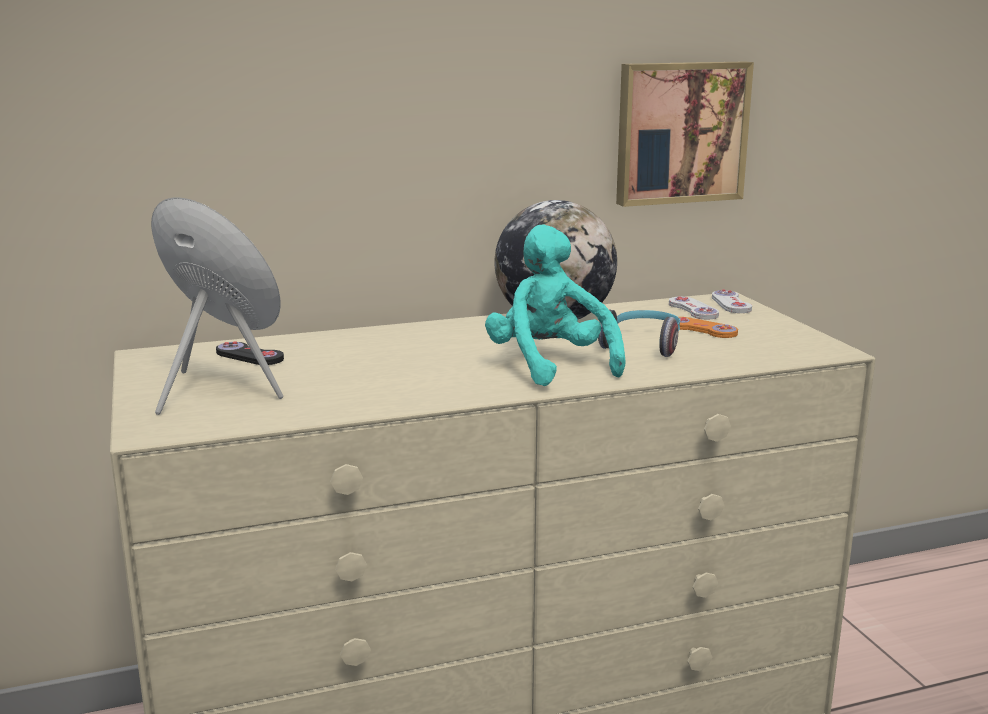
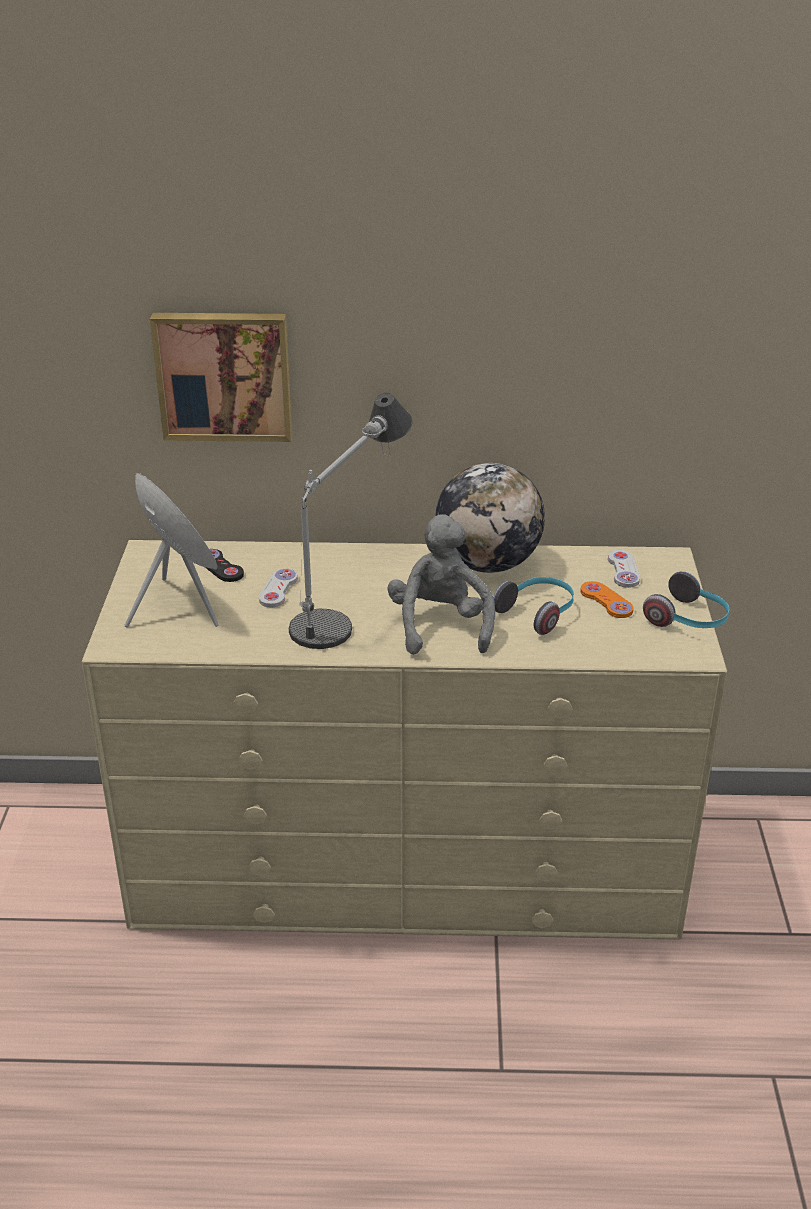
camera: 20 degrees right, 15 degrees up
turquoise plush toy [485,224,626,386] -> grey plush toy [387,514,495,655]
picture [616,62,754,207] -> picture moved to [150,313,292,442]
white game controller [712,289,752,313] -> white game controller moved to [259,569,298,607]
none -> table lamp [289,393,413,649]
none -> headphones [643,571,729,628]

